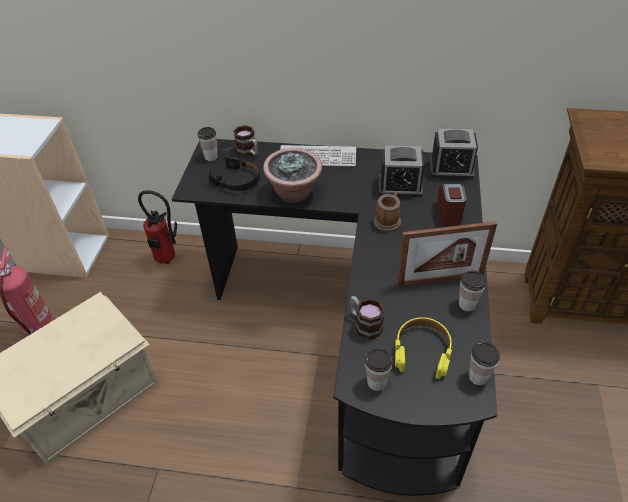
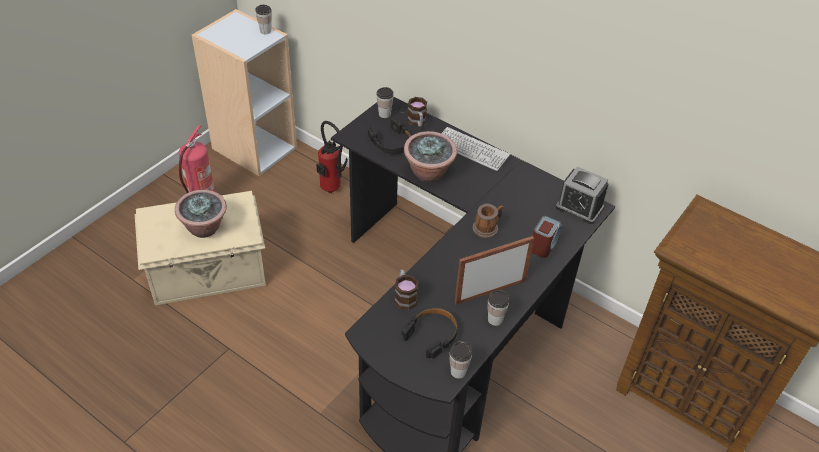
camera: 25 degrees right, 0 degrees up
cup [365,348,393,391] -> cup moved to [255,5,272,34]
alarm clock [379,146,424,197] -> none
yellow headphones [395,317,452,379] -> black headphones [401,307,458,358]
picture frame [397,221,497,286] -> picture frame turned 135 degrees clockwise [455,236,534,305]
none -> potted plant [175,190,227,238]

